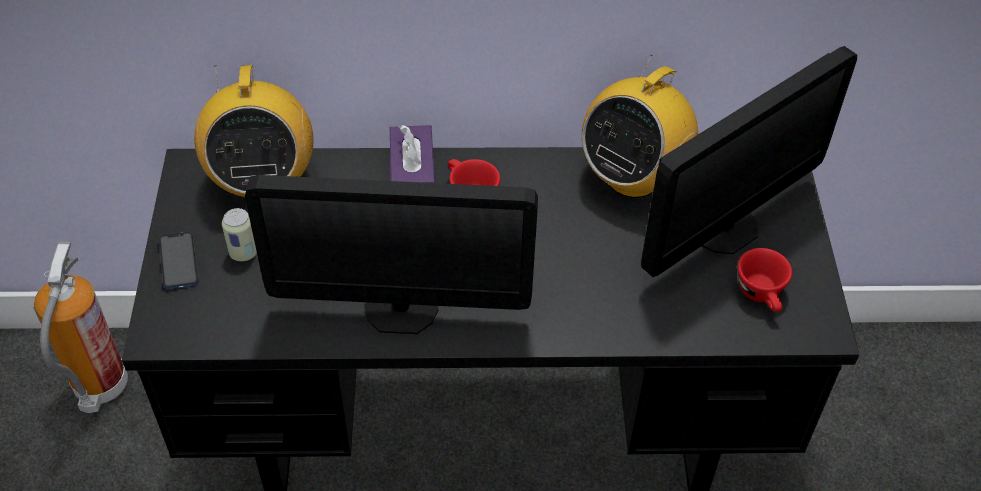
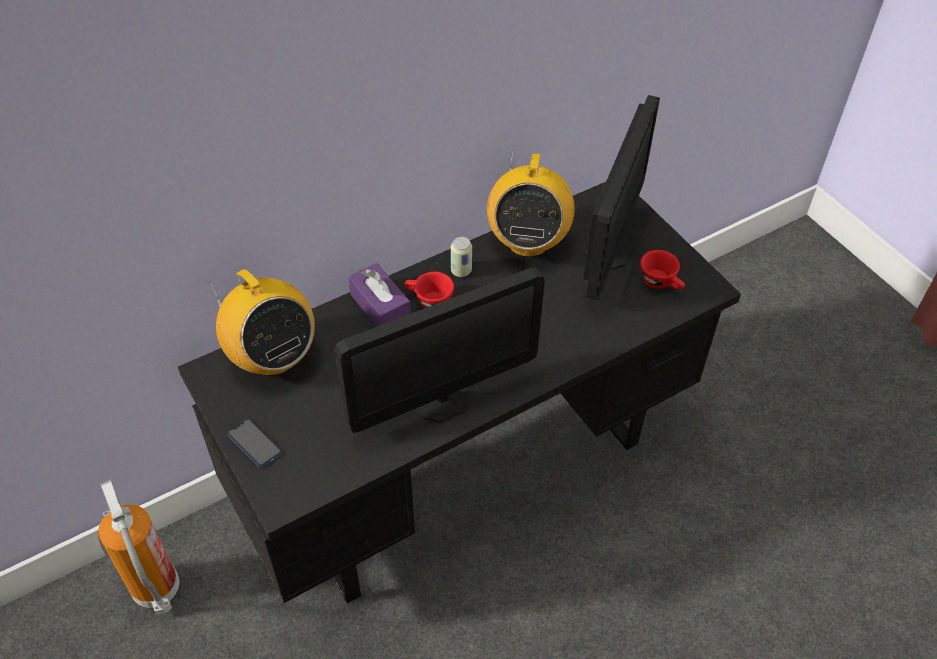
camera: 30 degrees left, 0 degrees up
can [222,208,257,261] -> can moved to [451,237,472,277]

